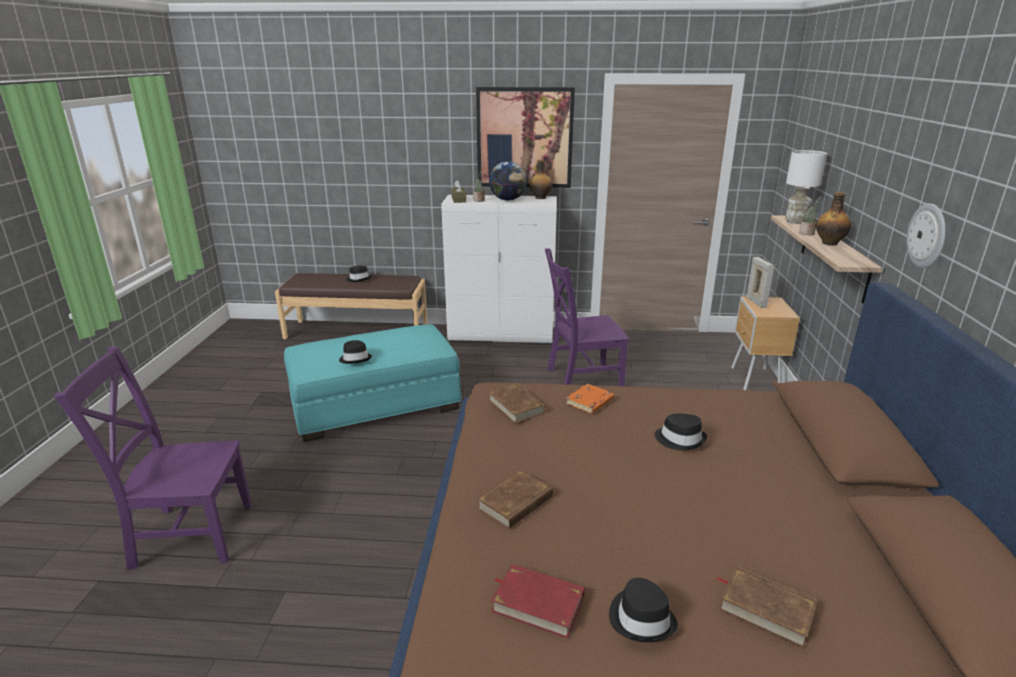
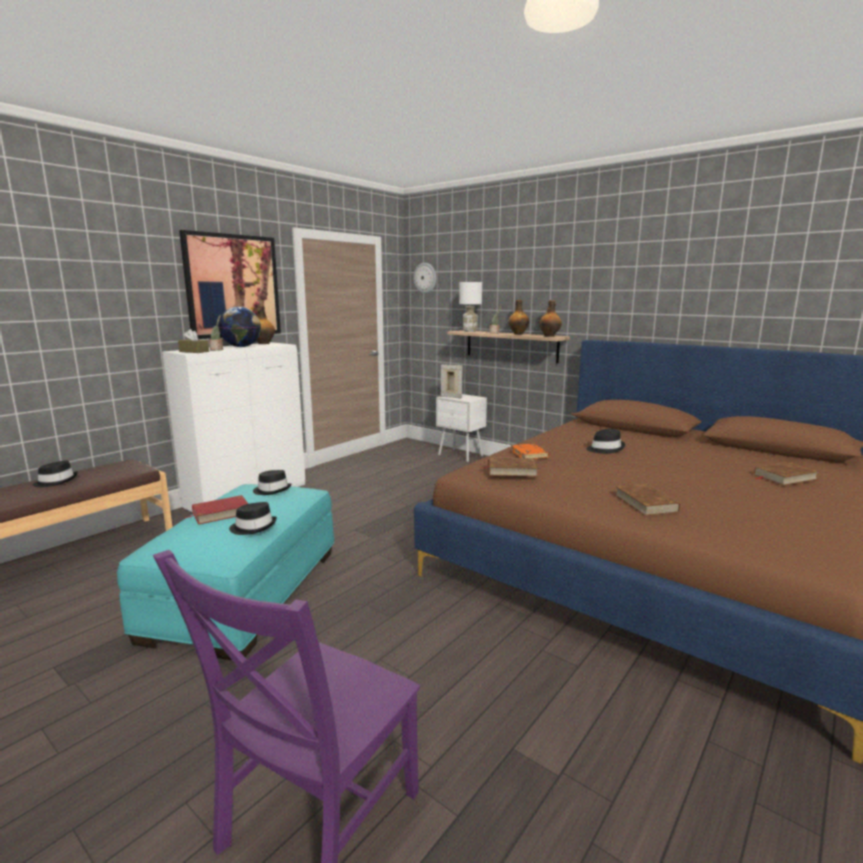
camera: 55 degrees left, 10 degrees down
red book [491,564,585,638] -> red book moved to [185,495,248,525]
purple chair [545,249,629,386] -> none
black hat [609,578,678,642] -> black hat moved to [253,470,291,495]
brown nightstand [731,297,800,390] -> white nightstand [436,394,487,462]
wall clock [907,203,946,268] -> wall clock moved to [414,263,436,293]
none -> bottle [539,300,562,337]

